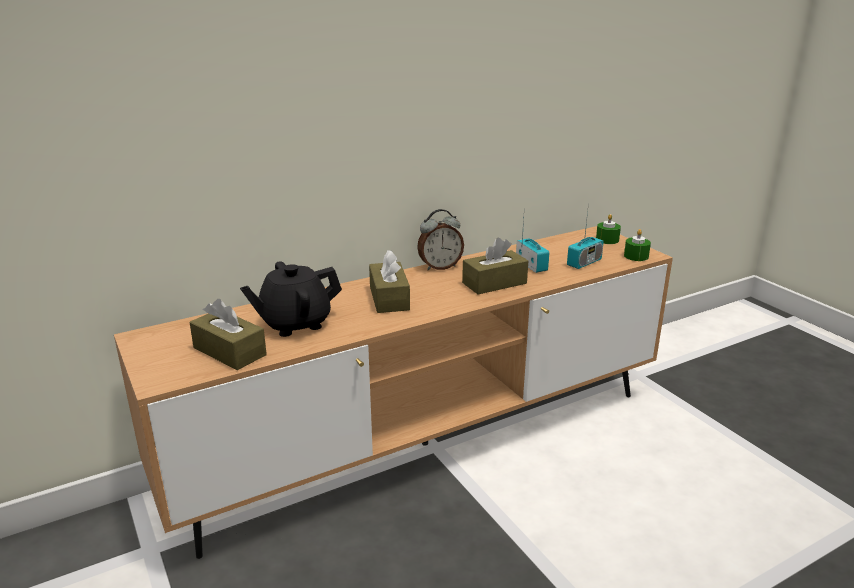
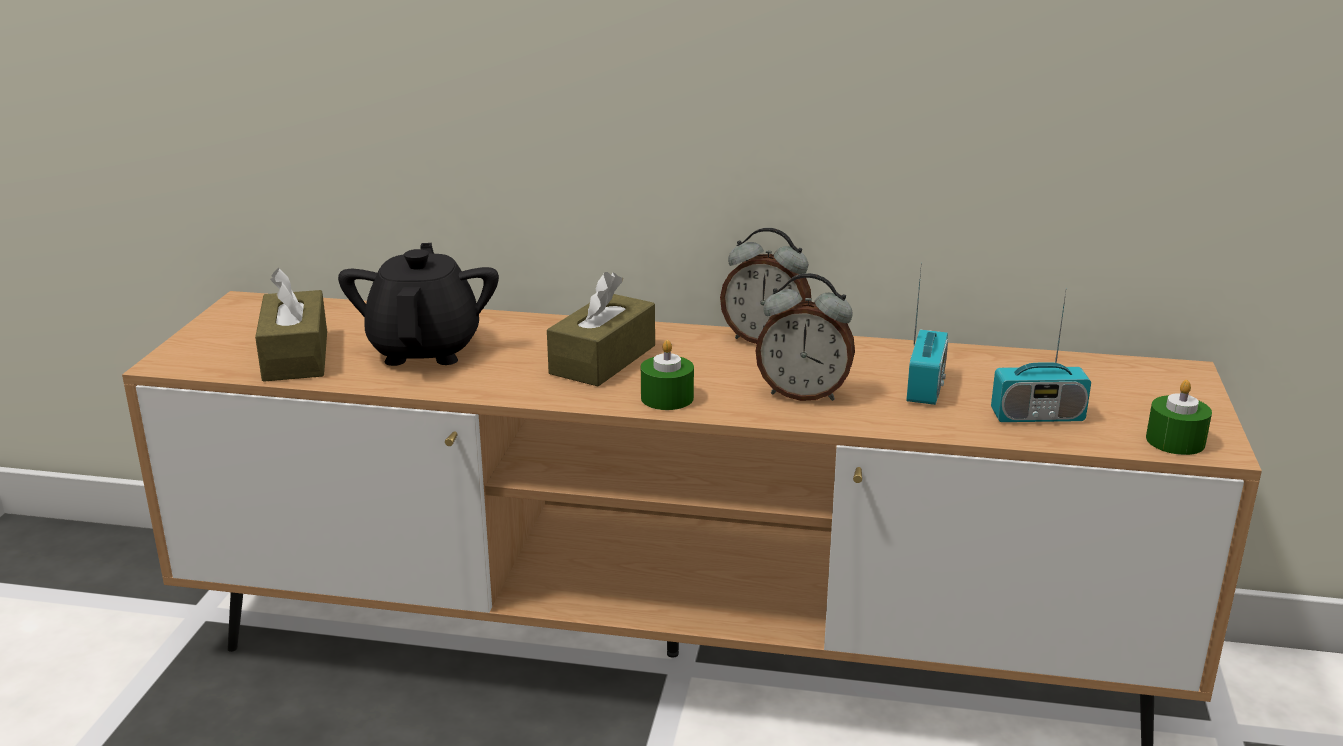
camera: 40 degrees right, 0 degrees up
black teapot [240,261,342,337] -> black teapot turned 75 degrees clockwise [338,243,499,366]
brown tissue box [462,238,528,294] -> alarm clock [755,273,855,401]
green candle [596,214,621,244] -> green candle moved to [641,340,694,410]

